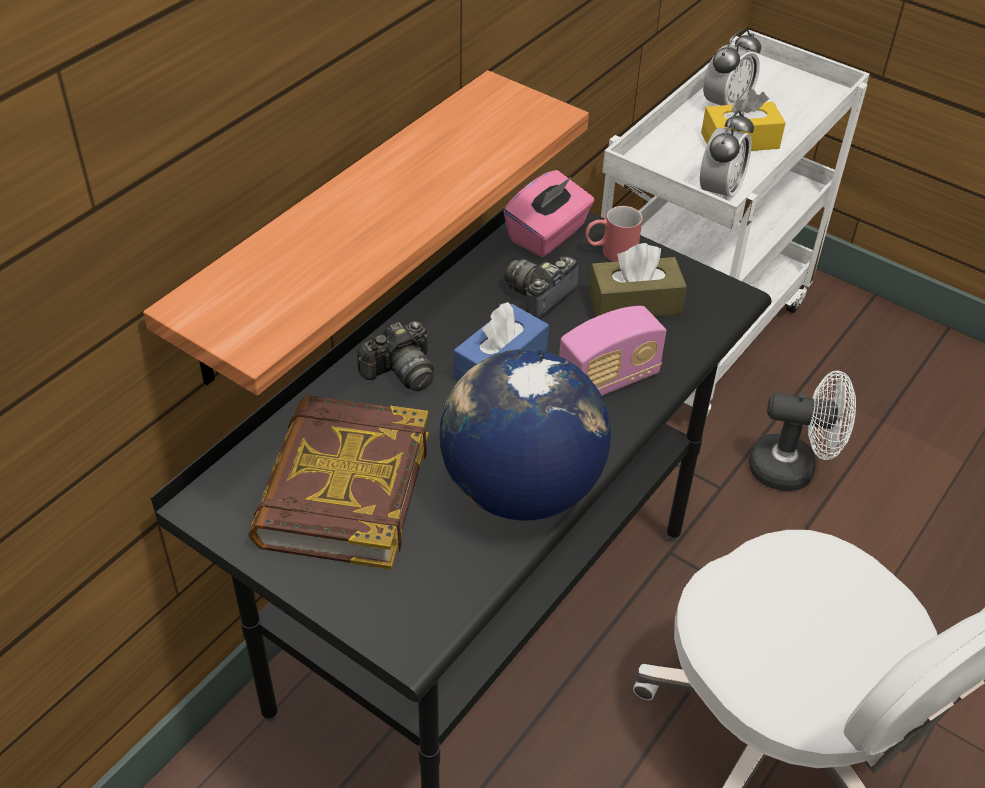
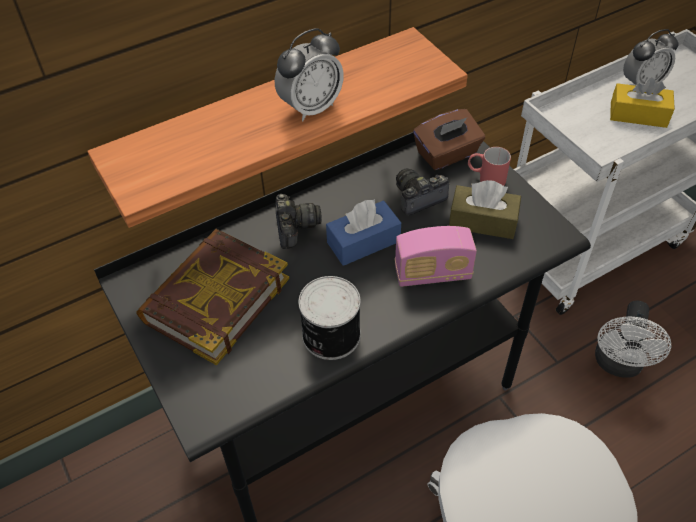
camera: 25 degrees right, 5 degrees up
camera [357,321,434,391] -> camera turned 90 degrees counterclockwise [276,194,322,249]
globe [440,349,611,521] -> can [298,276,361,360]
pink tissue box [504,170,594,257] -> brown tissue box [413,109,485,170]
alarm clock [700,110,754,200] -> alarm clock moved to [275,28,344,121]
white fan [749,371,856,491] -> white fan turned 75 degrees clockwise [595,300,671,378]

